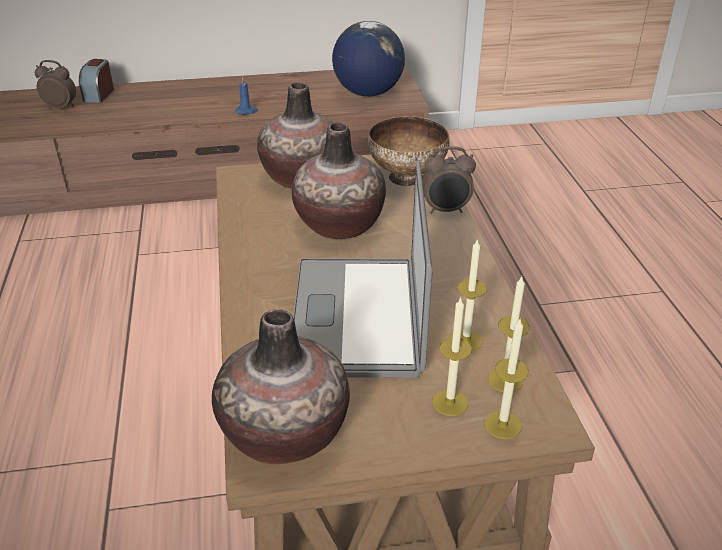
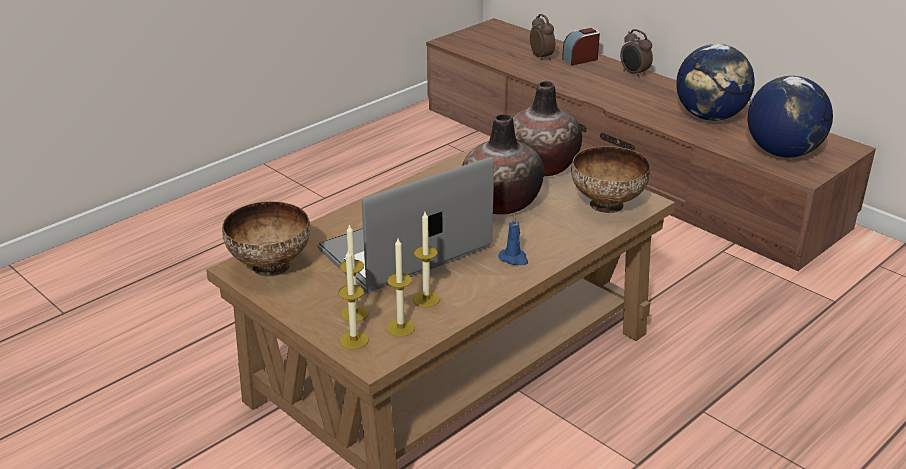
camera: 55 degrees right, 5 degrees down
vase [212,309,350,464] -> bowl [222,201,311,277]
blue candle [235,77,258,115] -> blue candle moved to [498,214,528,265]
alarm clock [422,146,476,214] -> alarm clock moved to [620,29,653,78]
none -> globe [676,44,755,121]

